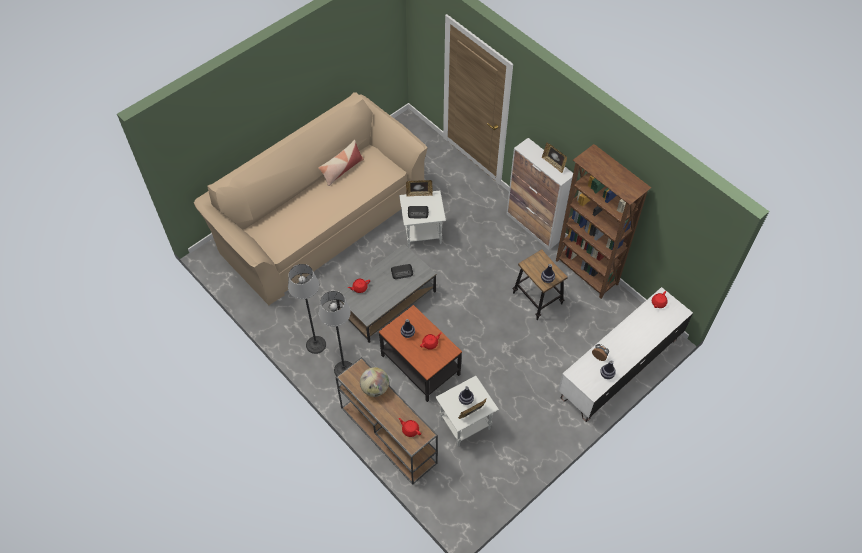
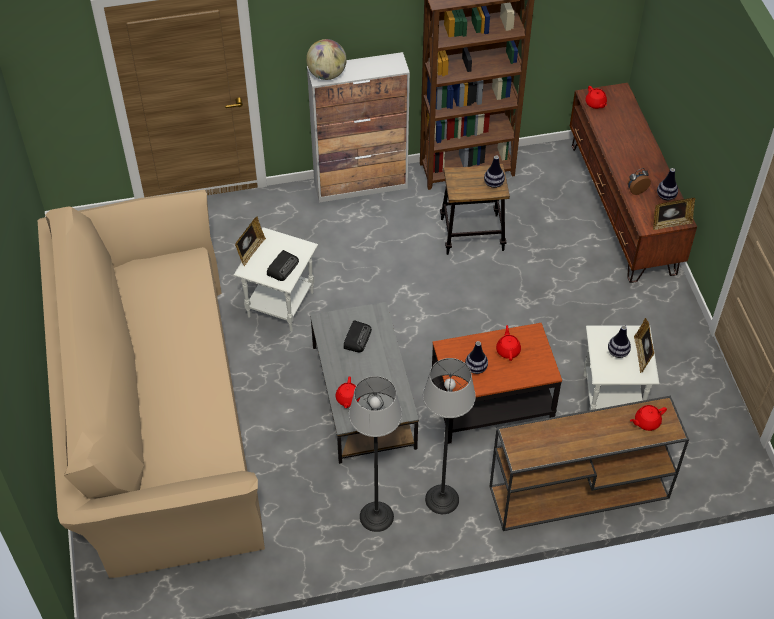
camera: 60 degrees left, 5 degrees down
pillow [318,140,364,186] -> none
globe [360,367,389,397] -> globe moved to [306,39,347,80]
picture frame [542,143,567,173] -> picture frame moved to [653,198,695,230]
white tv stand [558,287,693,422] -> brown tv stand [570,83,697,283]

